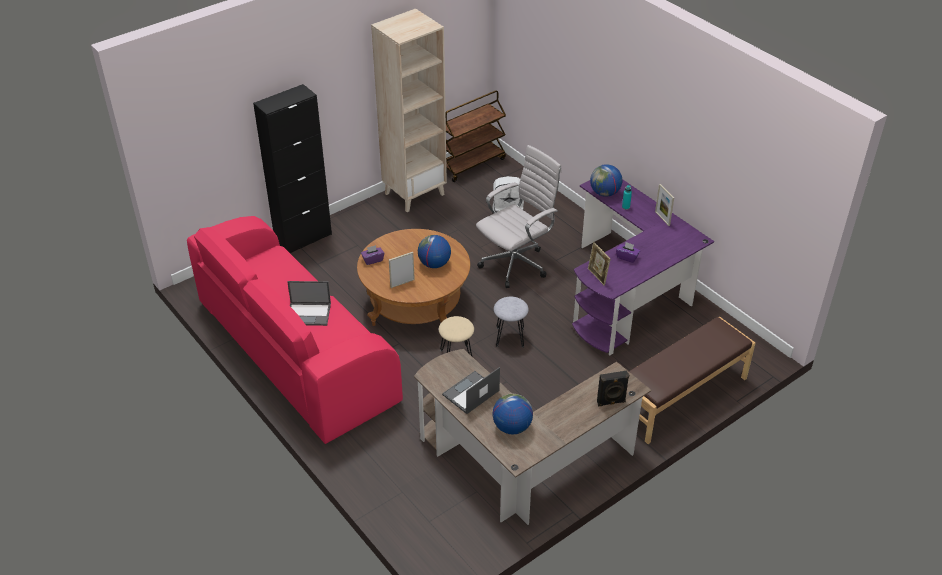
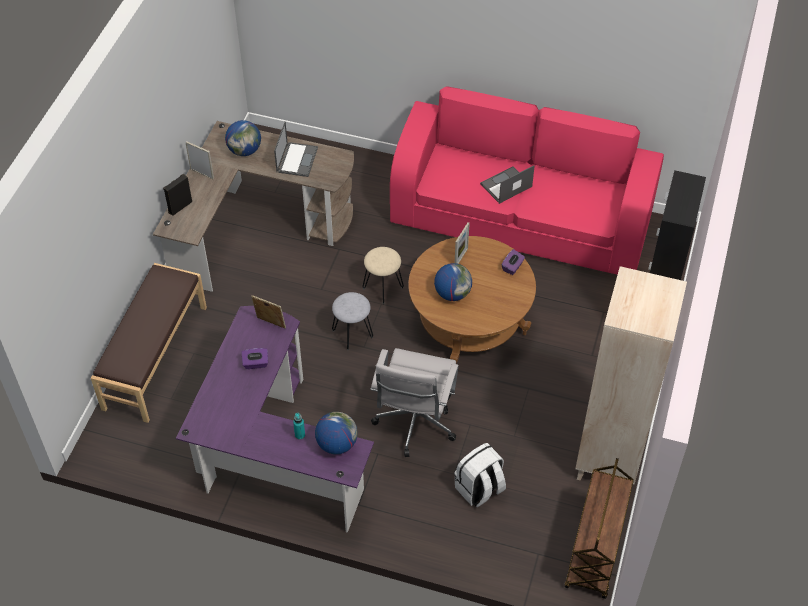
camera: 145 degrees right, 10 degrees up
picture frame [655,184,674,226] -> picture frame moved to [185,141,214,179]

